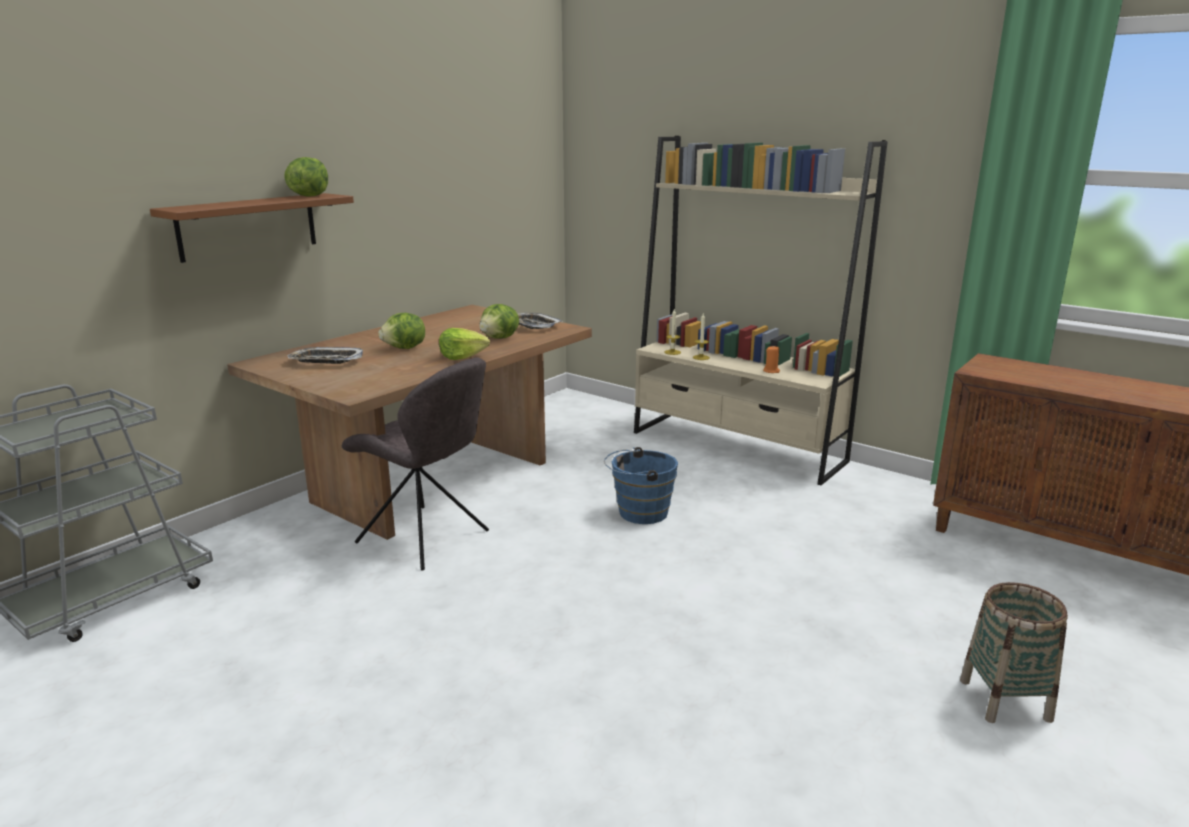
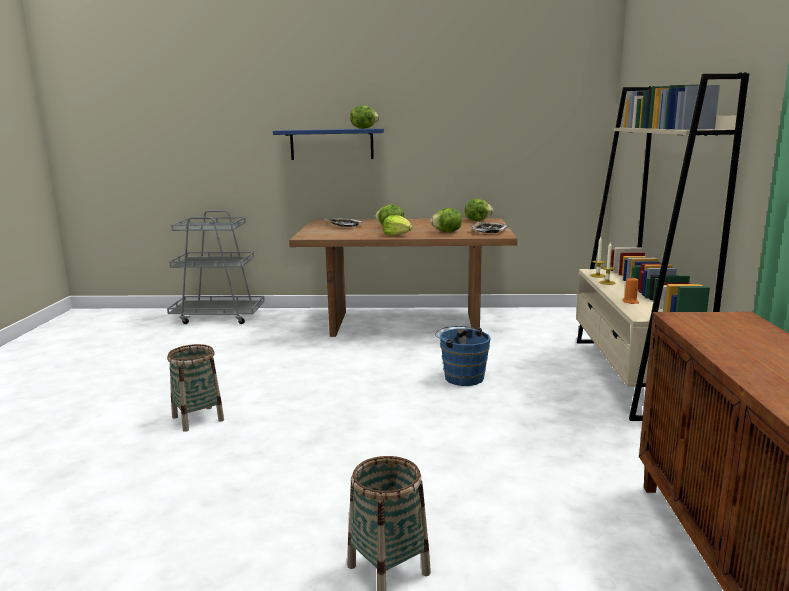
camera: 55 degrees right, 5 degrees down
brown shelf [150,193,354,263] -> blue shelf [273,129,384,160]
grey chair [342,357,489,570] -> none
none -> basket [167,344,224,432]
none -> lettuce [465,199,493,221]

